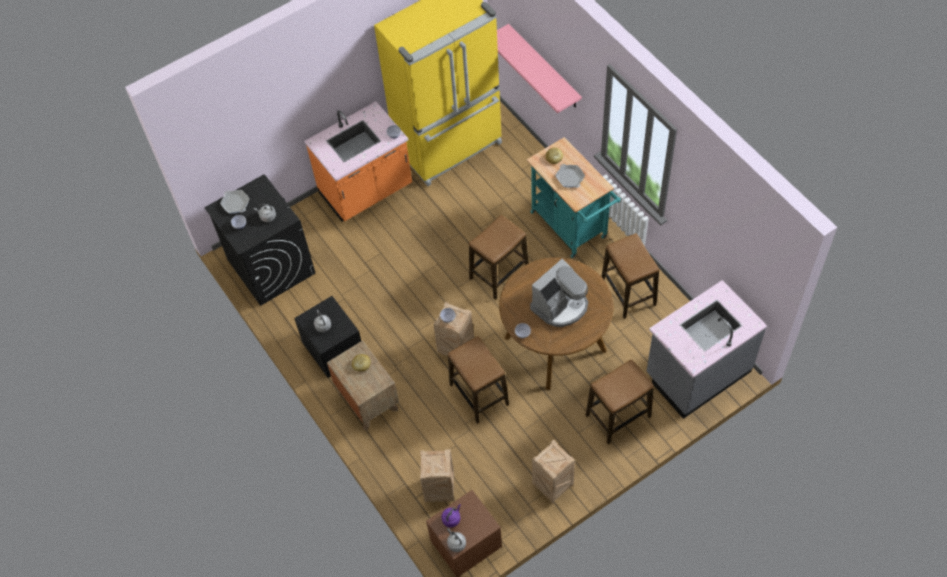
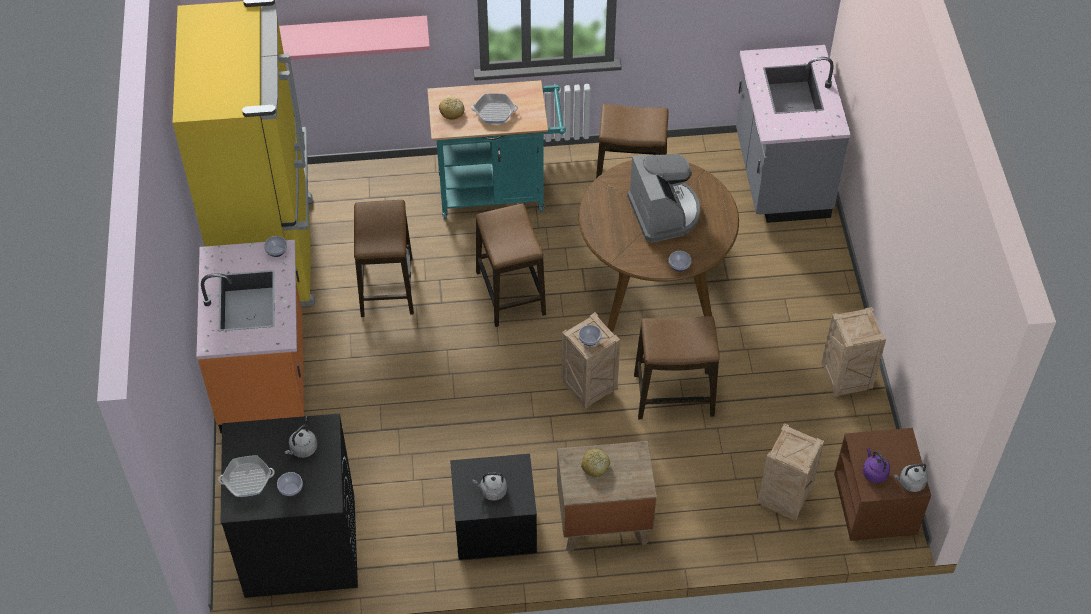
camera: 65 degrees left, 5 degrees down
stool [585,359,654,444] -> stool moved to [354,200,414,317]

